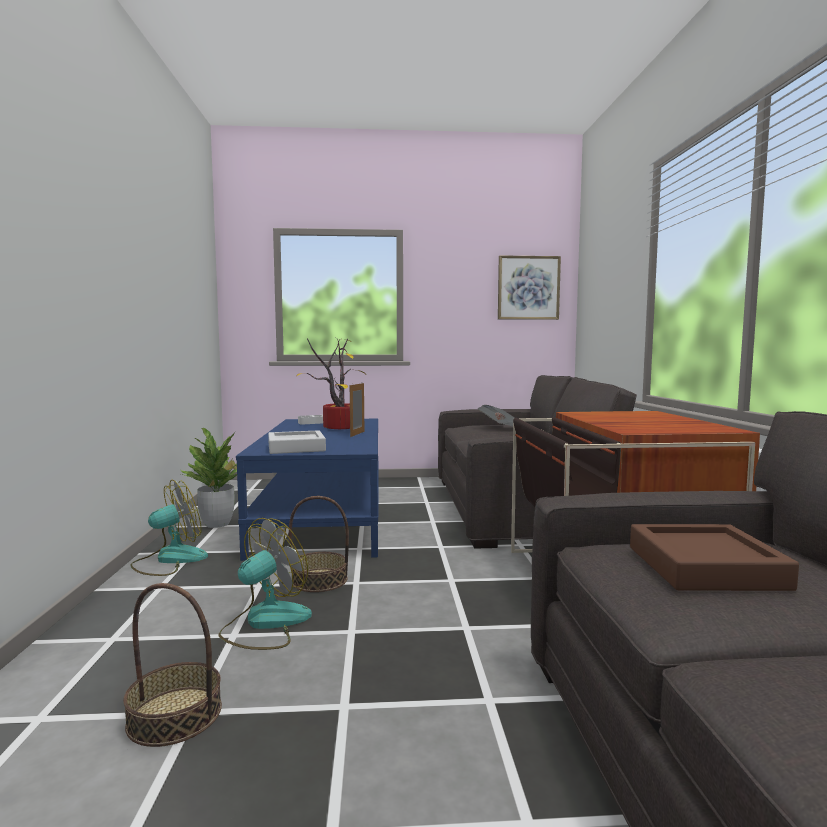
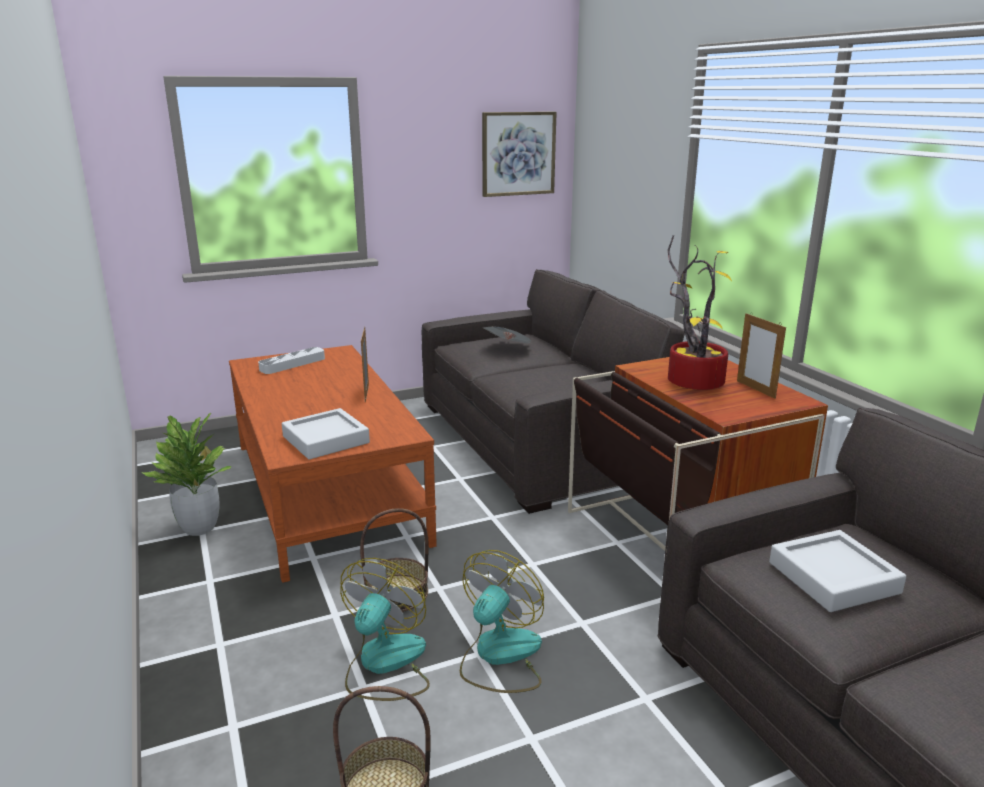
camera: 20 degrees left, 15 degrees up
fan [130,479,208,576] -> fan moved to [460,550,544,693]
blue coffee table [236,419,379,561] -> brown coffee table [229,345,437,583]
potted plant [297,338,367,429] -> potted plant moved to [667,235,732,390]
brown tray [630,524,799,591] -> grey tray [769,530,906,612]
none -> picture frame [737,313,786,399]

